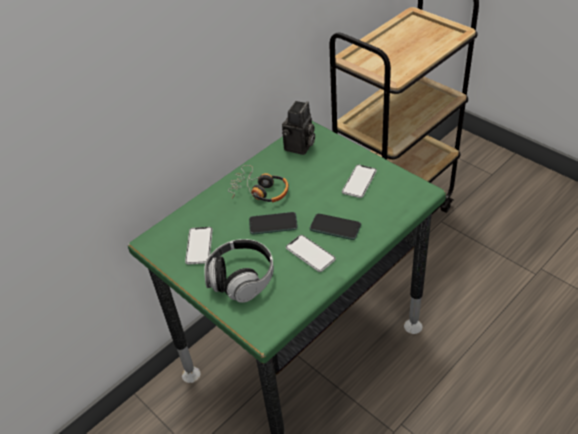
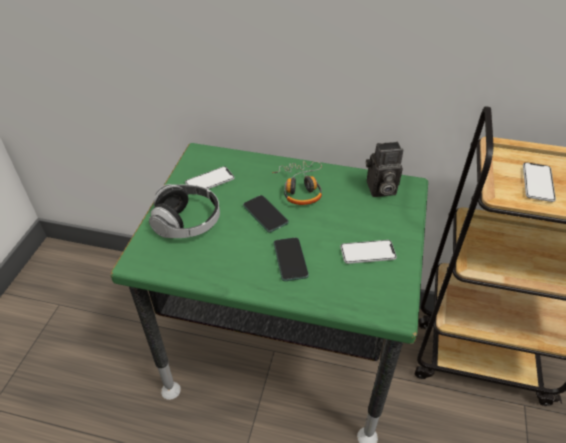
camera: 55 degrees right, 0 degrees up
phone [286,235,336,272] -> phone moved to [523,162,556,202]

